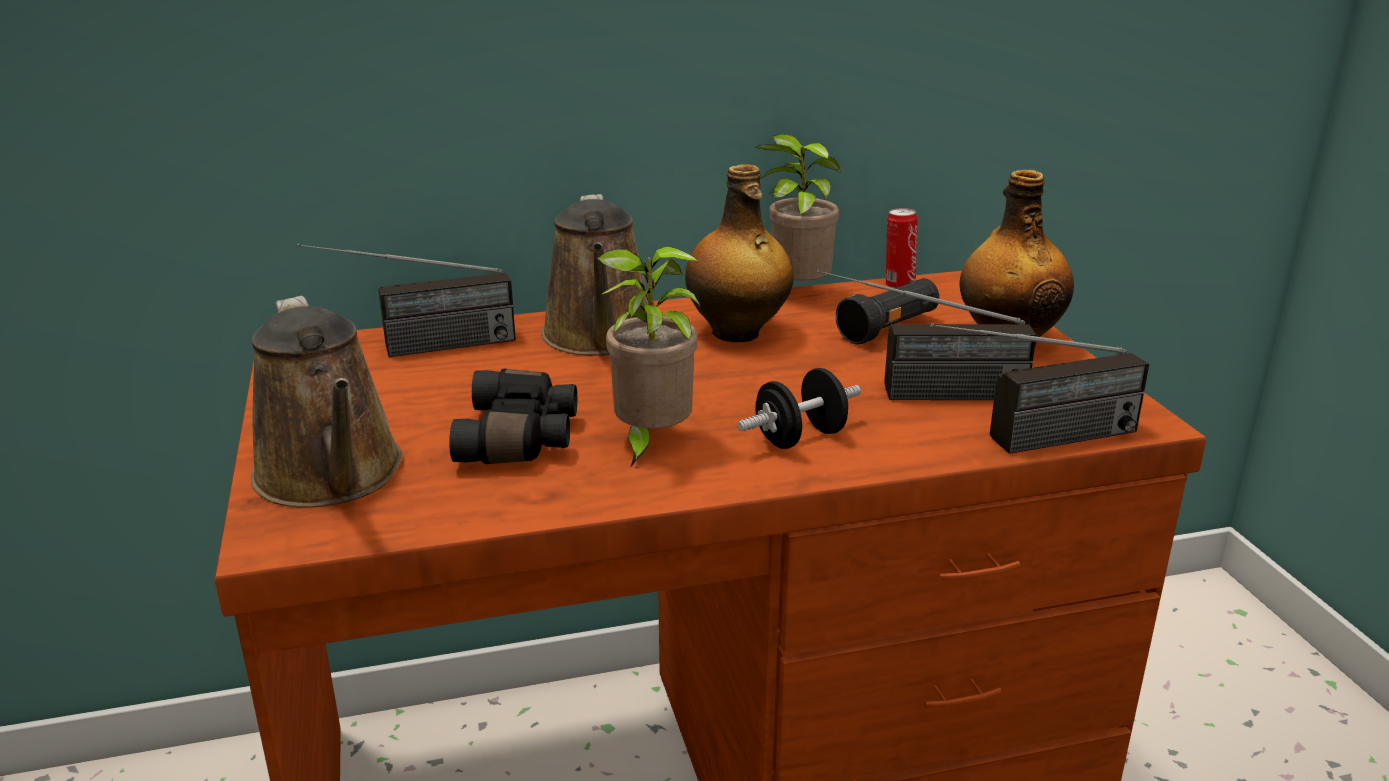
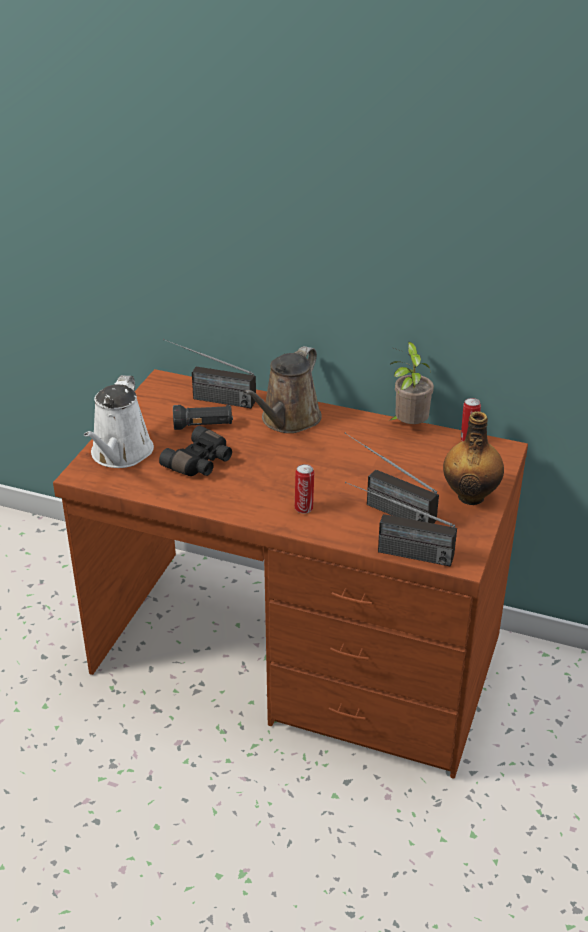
camera: 35 degrees right, 10 degrees up
brown watering can [251,296,403,508] -> white watering can [84,375,154,468]
potted plant [597,246,701,468] -> none
bottle [685,164,793,342] -> none
black dumbbell [737,368,861,449] -> can [295,464,314,514]
black flashlight [836,278,939,345] -> black flashlight moved to [173,405,233,430]

